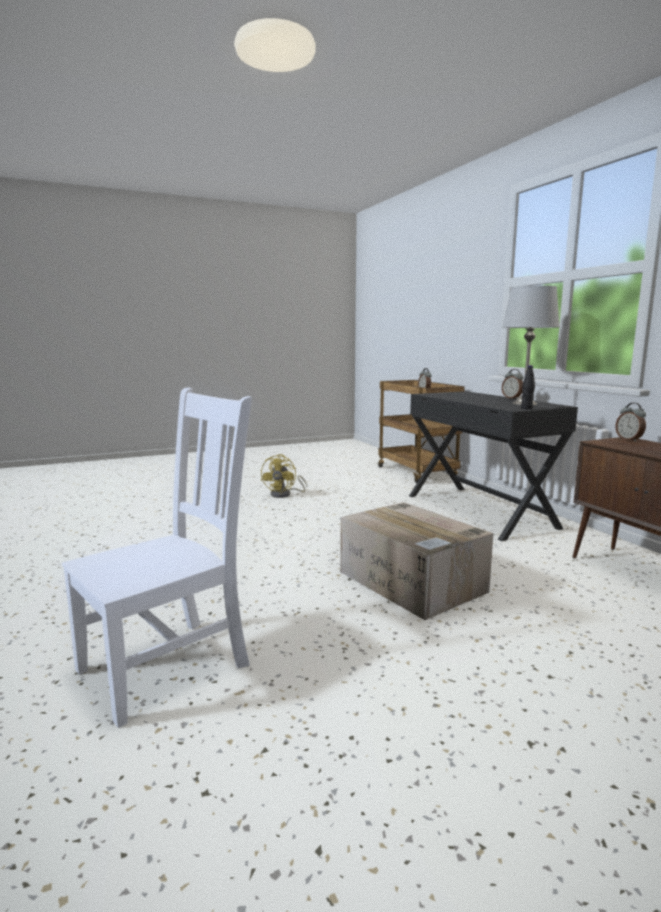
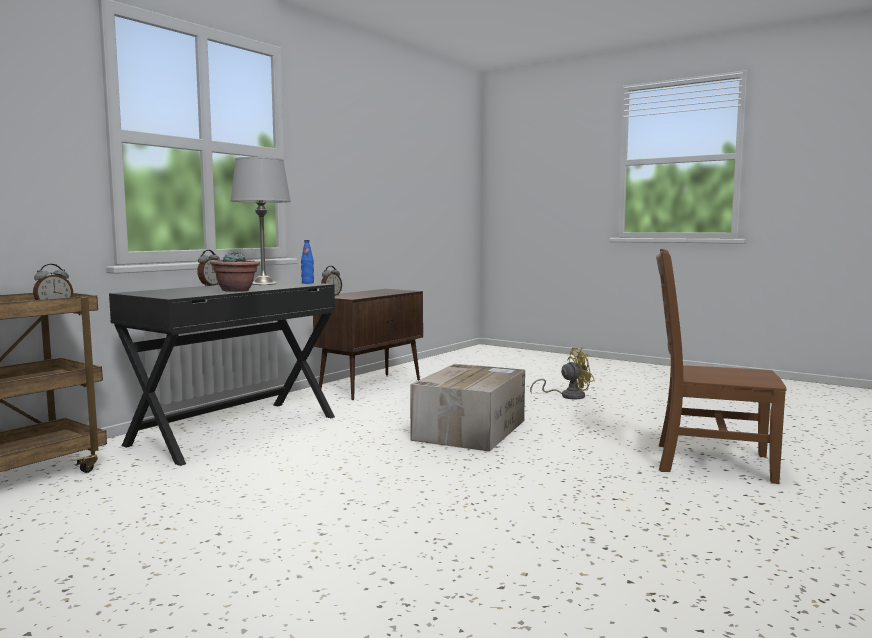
camera: 120 degrees left, 5 degrees down
white chair [62,388,252,728] -> brown chair [656,249,787,484]
yellow fan [261,454,307,498] -> yellow fan moved to [530,347,595,399]
black bottle [521,365,535,409] -> blue bottle [301,240,314,284]
none -> potted plant [210,252,260,292]

